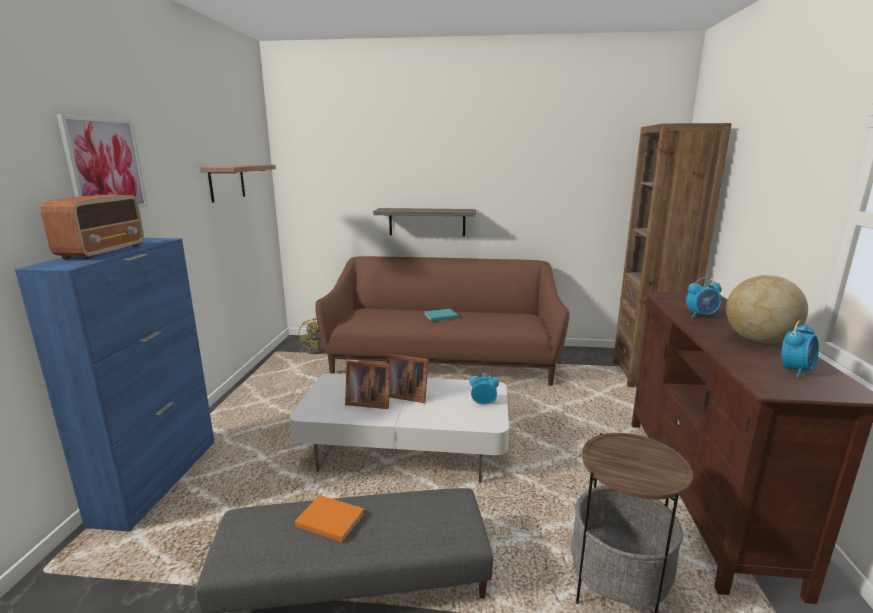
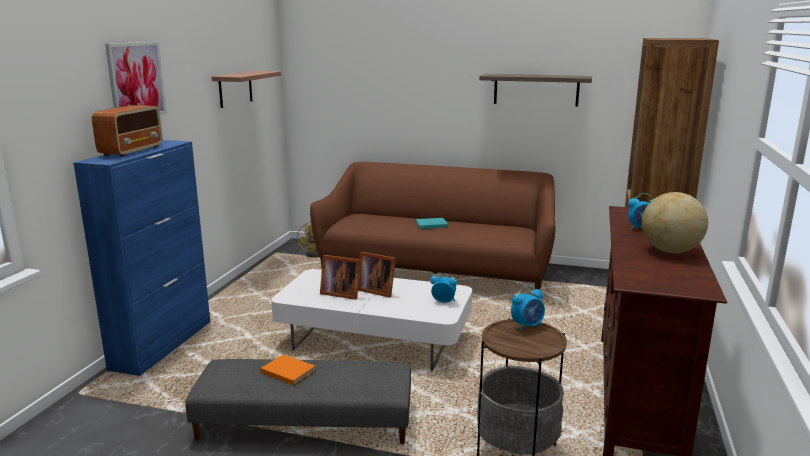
camera: 10 degrees right, 0 degrees up
shelf [373,208,476,237] -> shelf moved to [479,74,592,106]
alarm clock [781,320,819,377] -> alarm clock moved to [511,285,545,331]

